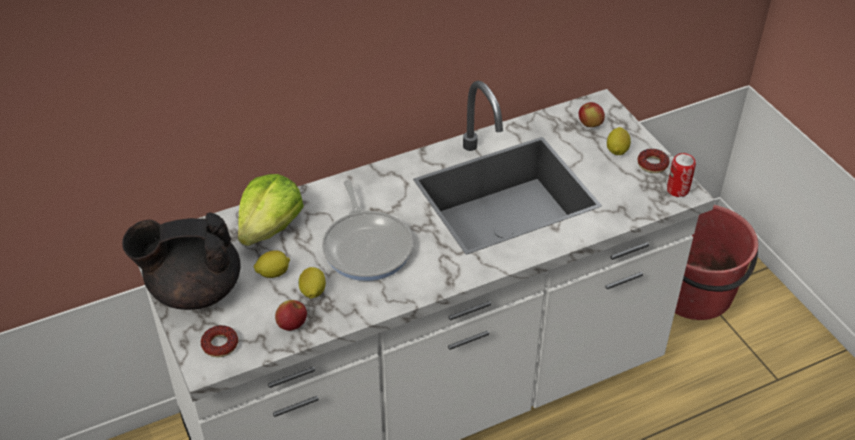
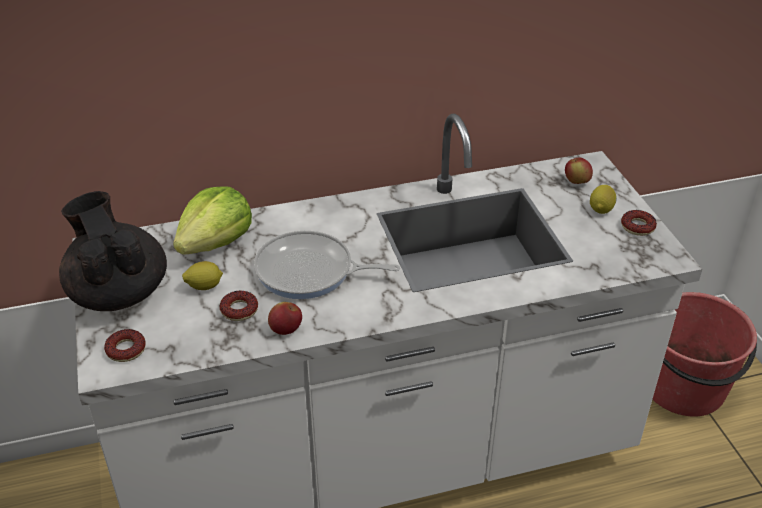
camera: 10 degrees right, 5 degrees down
black teapot [122,212,241,310] -> black teapot turned 60 degrees clockwise [59,191,167,311]
apple [275,300,307,331] -> apple moved to [268,302,302,335]
lemon [298,267,326,298] -> donut [220,291,258,321]
frying pan [322,180,413,281] -> frying pan turned 105 degrees clockwise [254,231,400,299]
can [667,153,696,197] -> none

